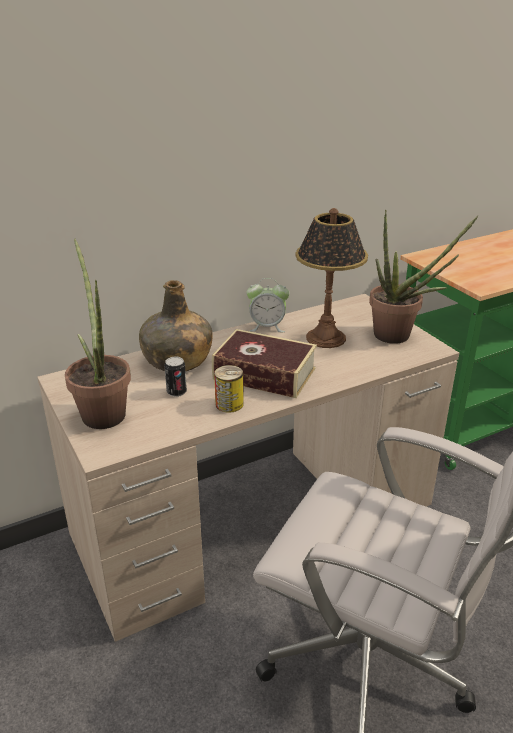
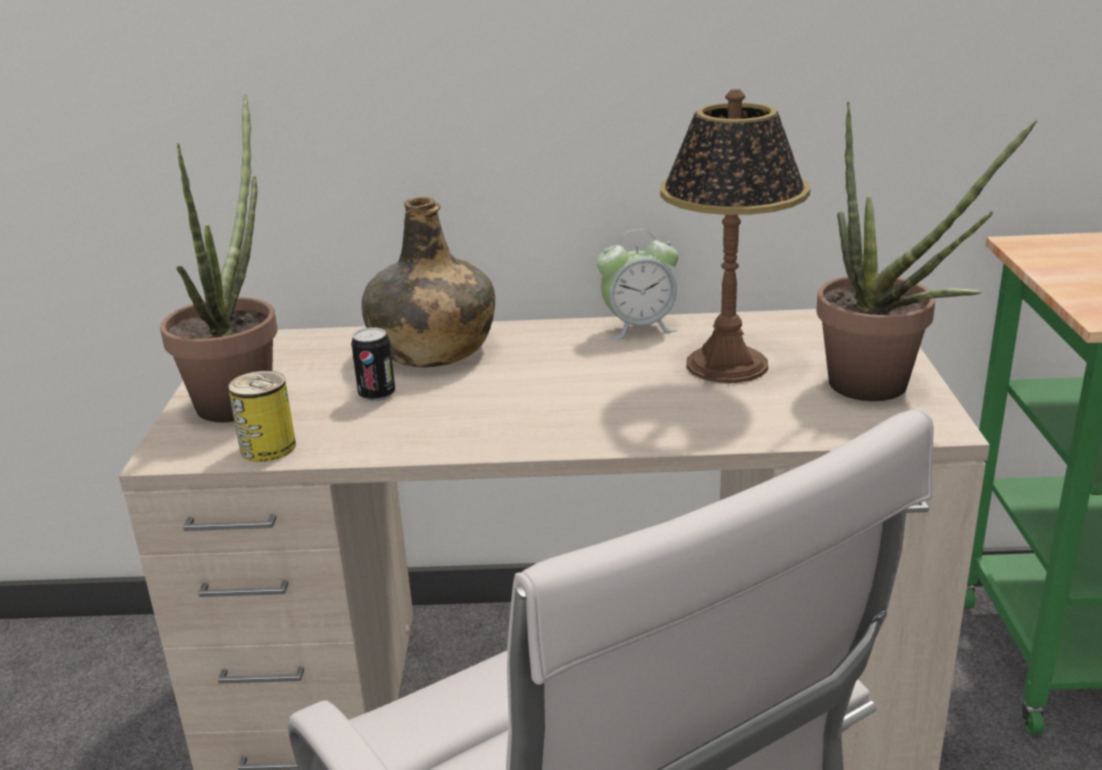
camera: 30 degrees right, 5 degrees down
book [212,329,317,398] -> none
can [214,365,244,413] -> can moved to [228,371,296,462]
alarm clock [246,278,289,332] -> alarm clock turned 45 degrees counterclockwise [597,230,679,340]

